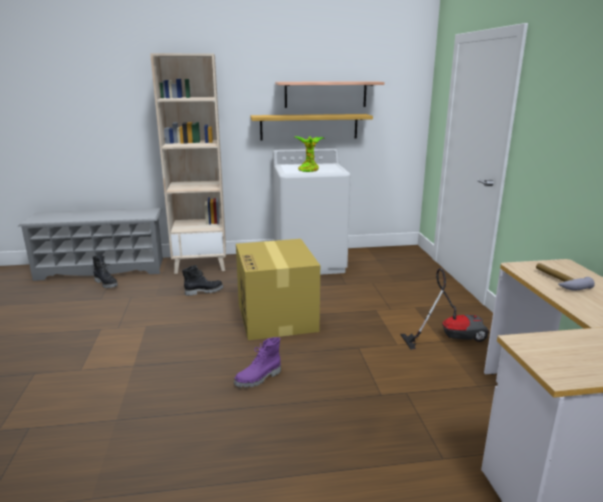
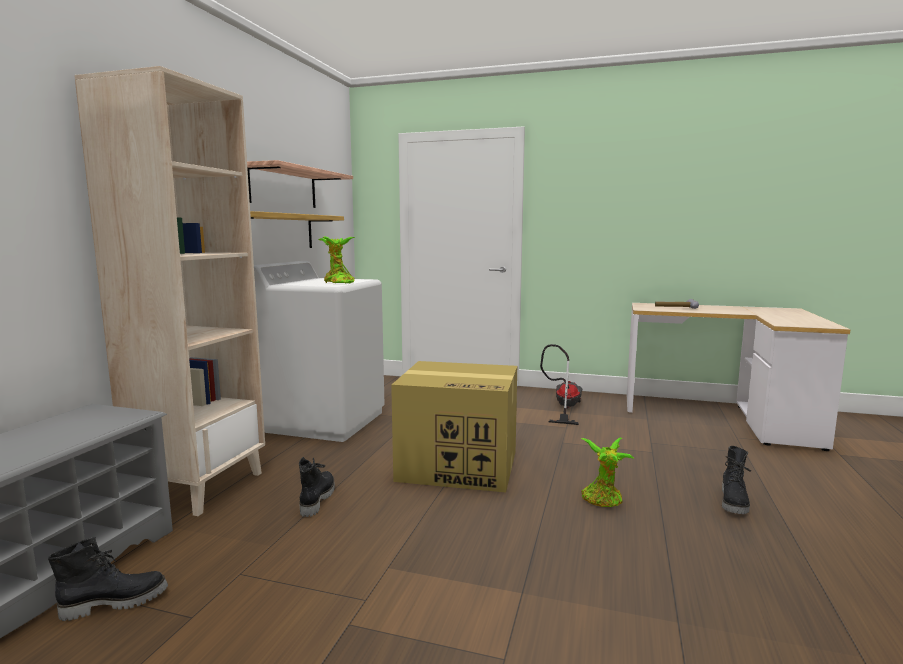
camera: 65 degrees left, 10 degrees down
purple boot [234,337,281,388] -> potted plant [581,438,635,507]
none -> black boot [722,446,751,514]

